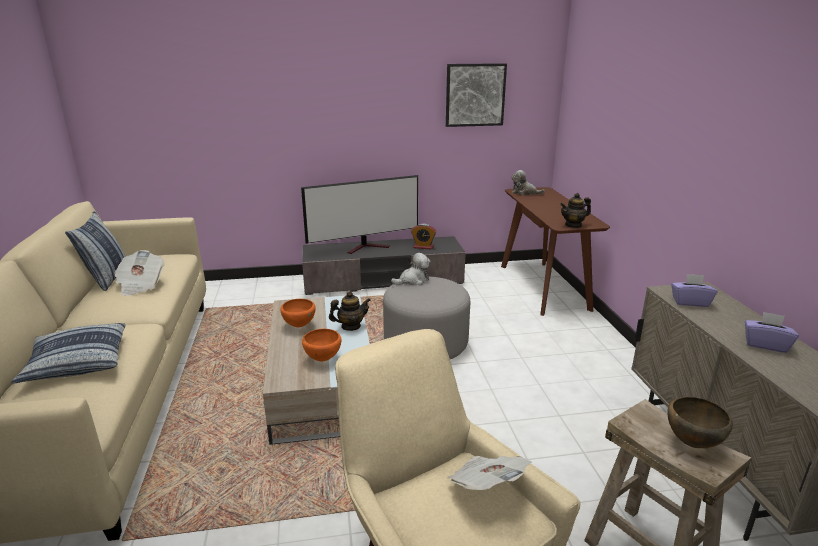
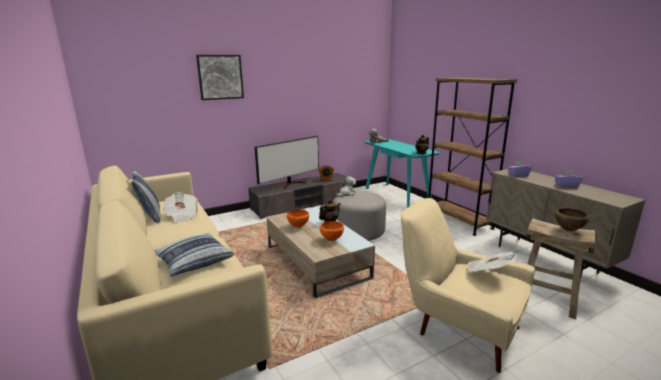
camera: 20 degrees left, 5 degrees down
picture [446,63,507,127] -> picture moved to [196,55,244,100]
brown console table [501,187,610,316] -> turquoise console table [364,139,440,208]
none -> brown bookcase [428,78,517,236]

